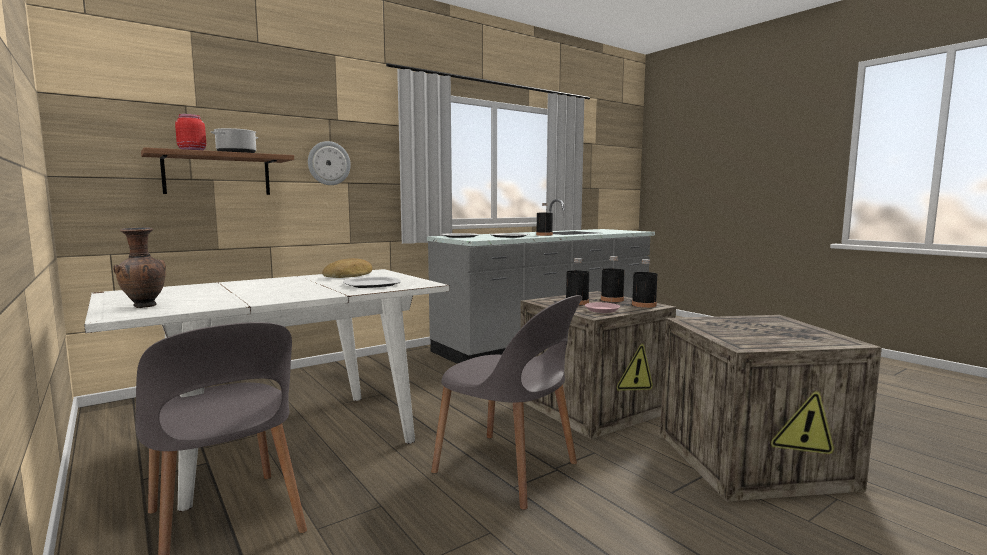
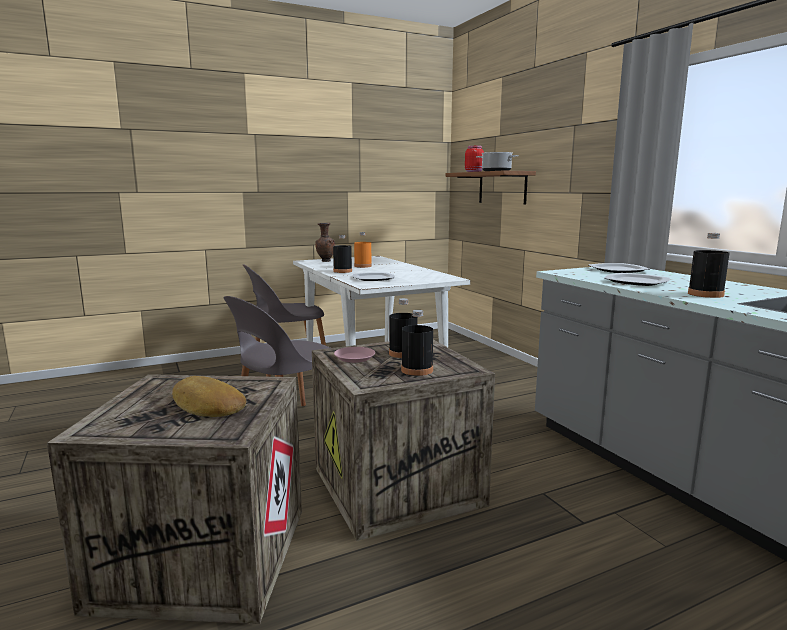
camera: 100 degrees right, 5 degrees up
wall clock [308,141,351,185] -> none
bread [322,258,372,278] -> bread moved to [172,376,246,417]
black bottle [632,259,658,308] -> black bottle moved to [333,235,352,273]
none -> orange bottle [354,232,372,268]

